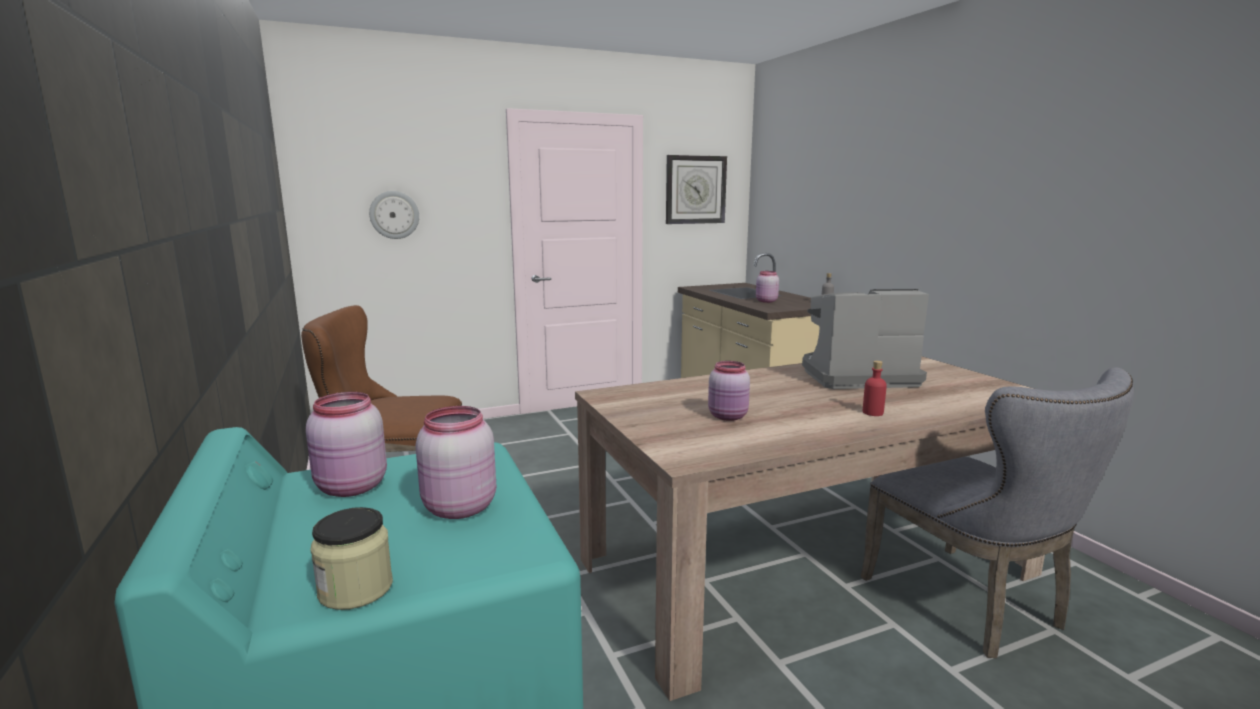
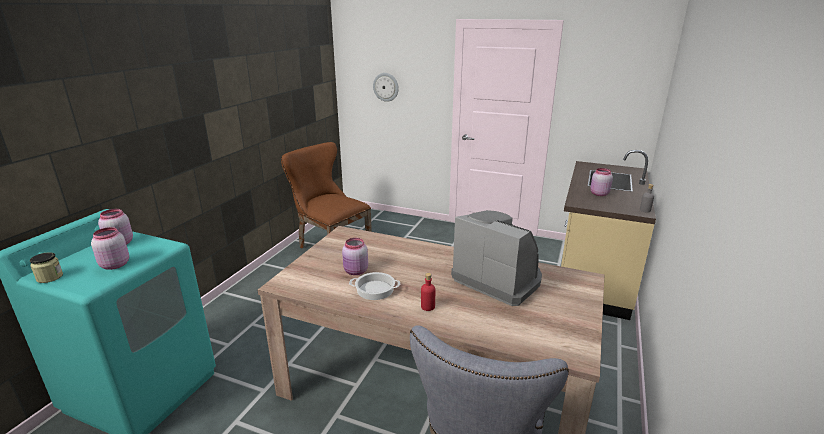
camera: 45 degrees right, 10 degrees up
wall clock [666,155,727,224] -> none
none -> cooking pot [349,272,400,300]

